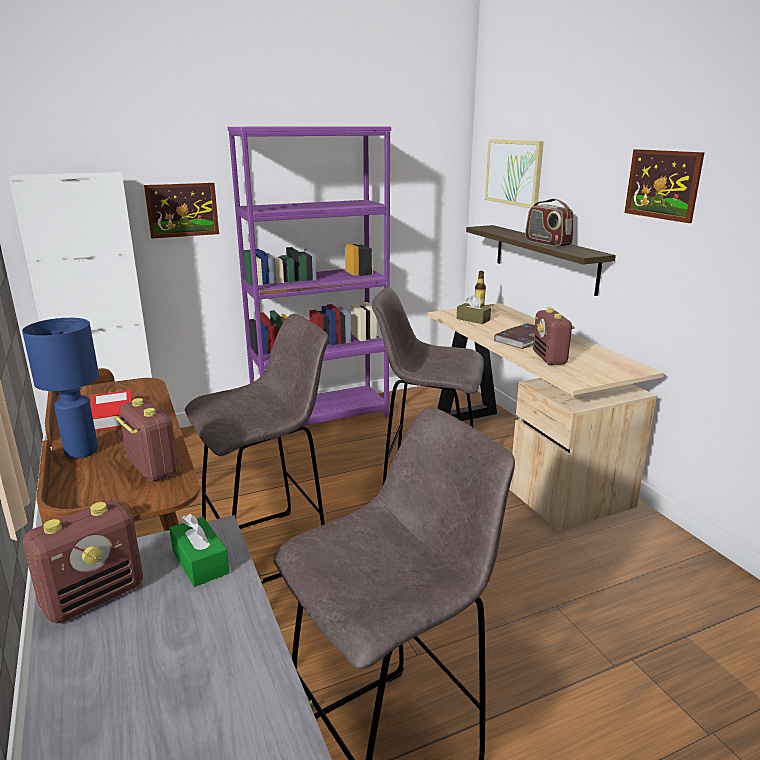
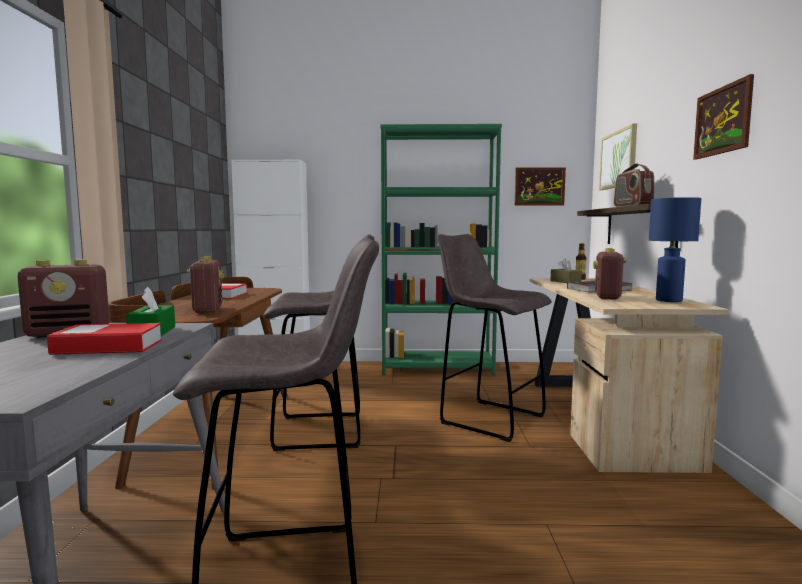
camera: 25 degrees right, 15 degrees down
blue table lamp [22,318,99,458] -> blue table lamp moved to [649,197,701,302]
picture [144,183,219,239] -> picture moved to [515,167,566,206]
purple bookcase [228,126,391,426] -> green bookcase [380,124,502,376]
none -> book [47,323,162,355]

